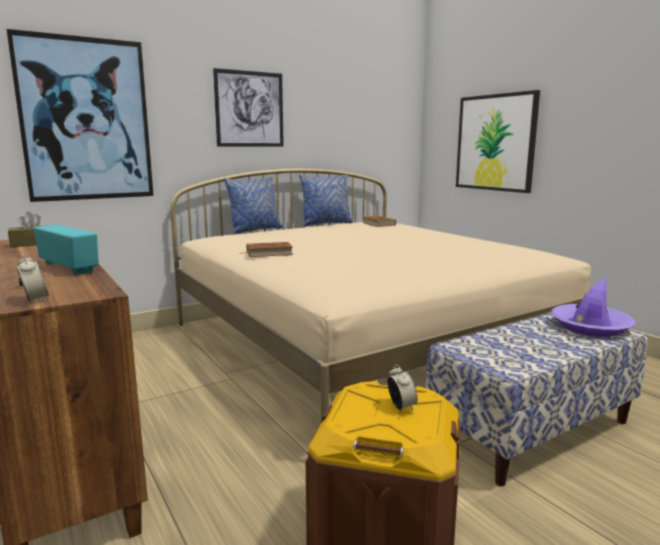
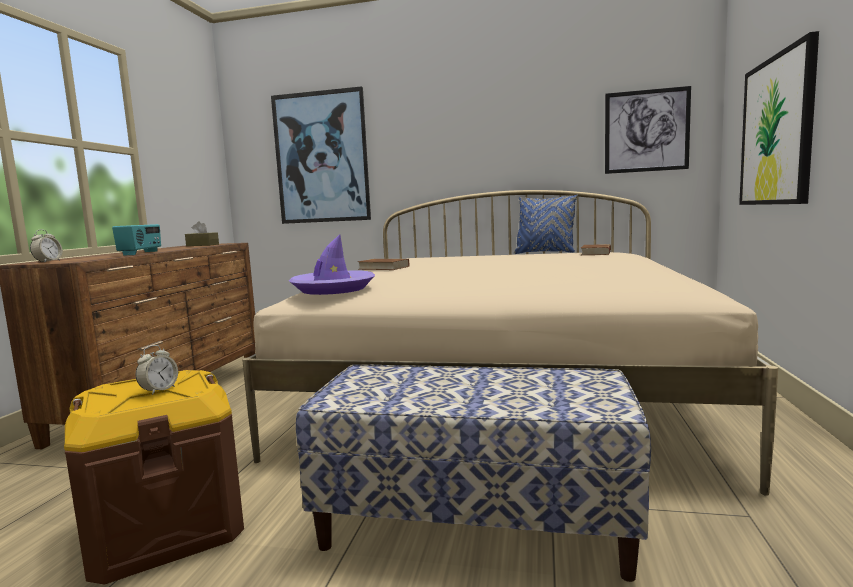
camera: 45 degrees right, 5 degrees down
picture [213,68,284,146] -> picture moved to [605,86,691,174]
blue pillow [224,177,283,234] -> none
purple hat [551,278,636,337] -> purple hat moved to [289,234,375,295]

